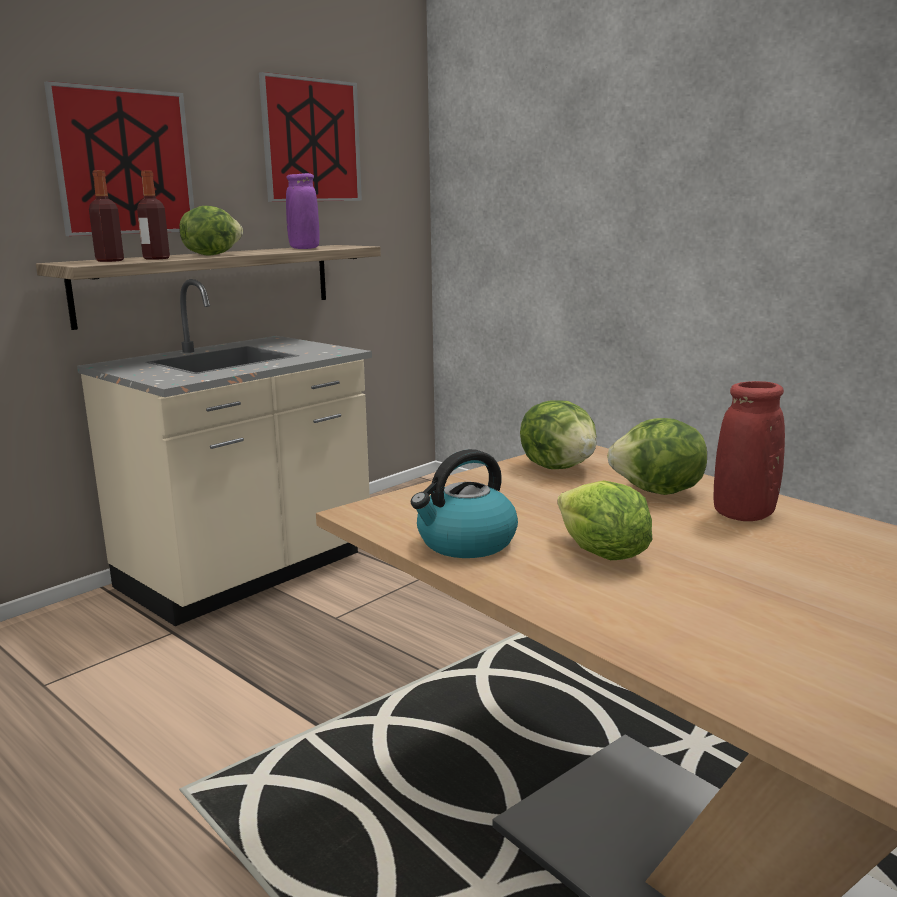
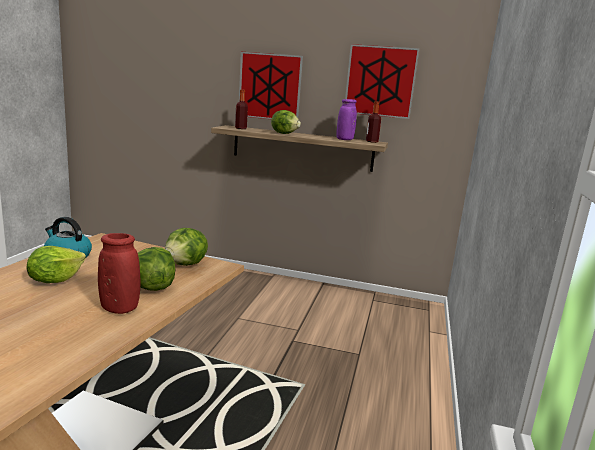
camera: 60 degrees right, 0 degrees up
beige counter [77,279,372,626] -> none
bottle [137,171,170,260] -> bottle moved to [366,101,381,143]

